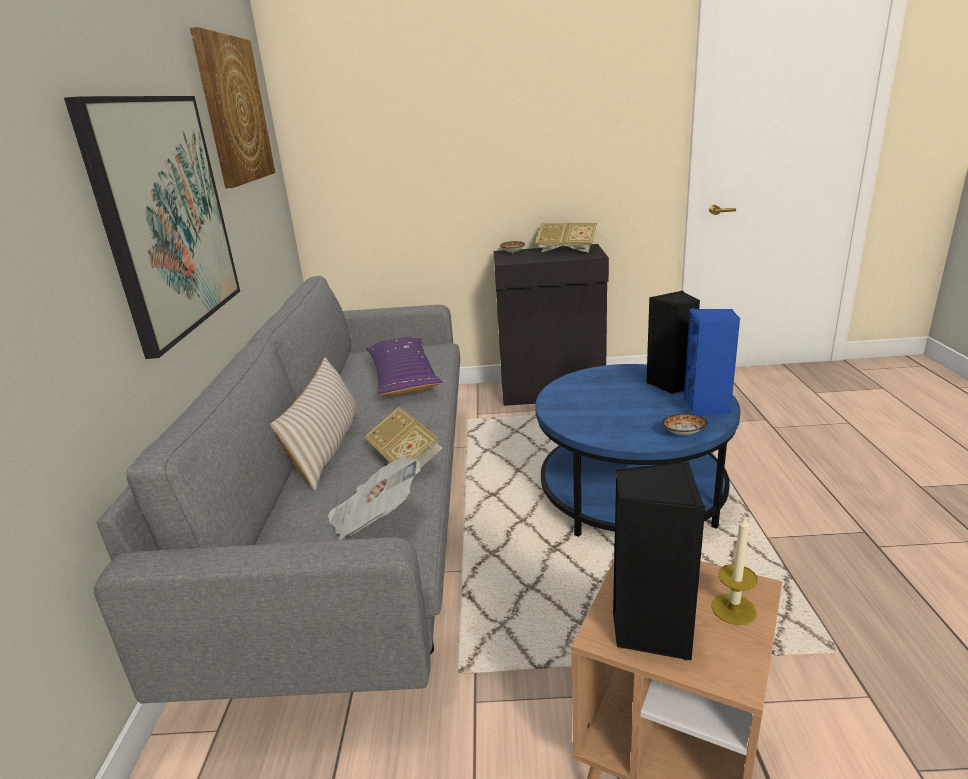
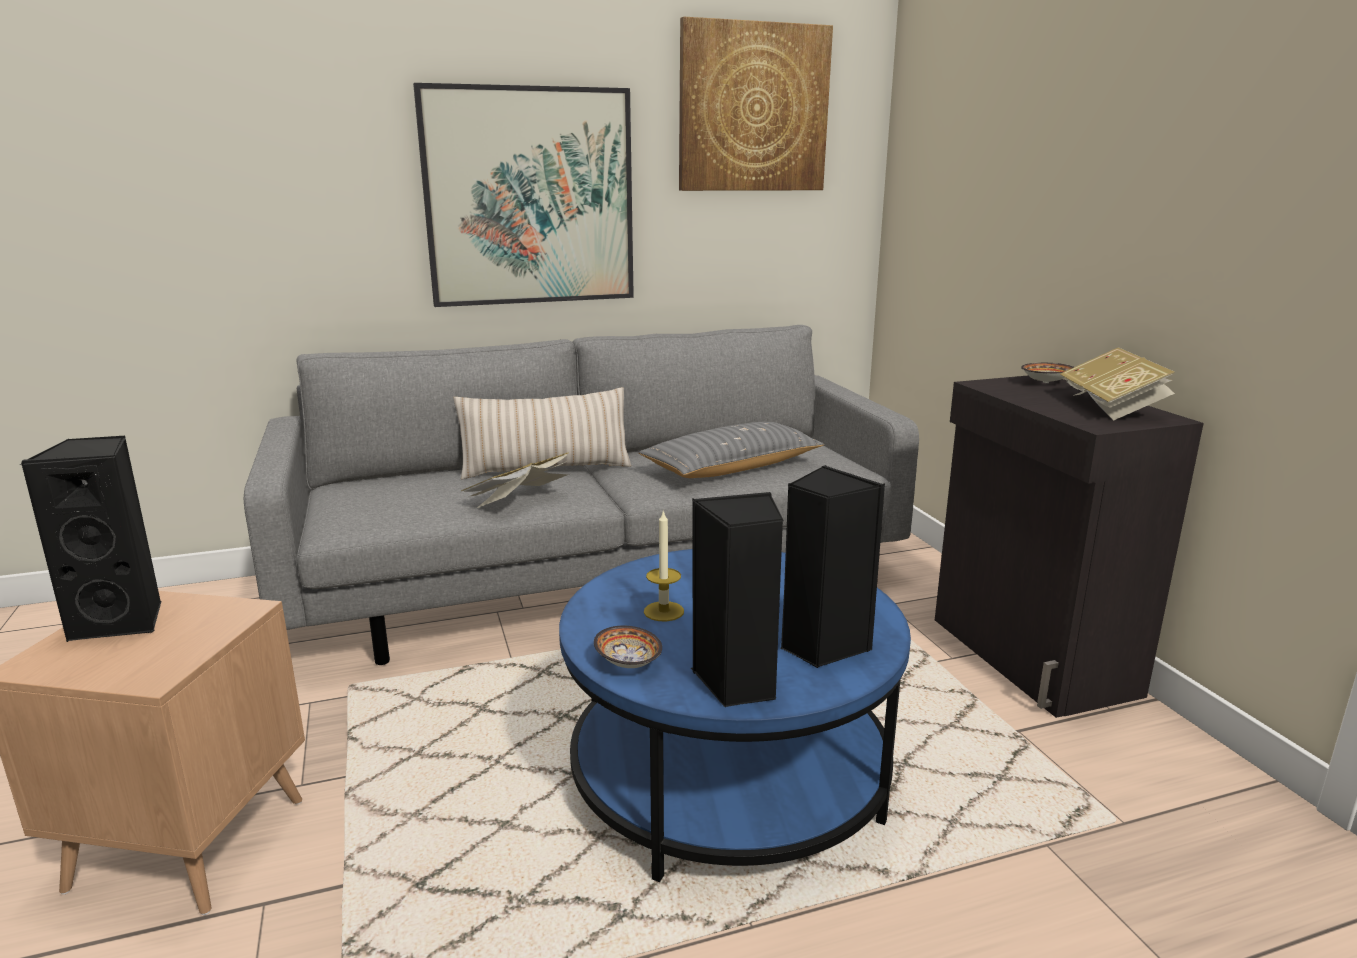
camera: 70 degrees right, 5 degrees down
newspaper [328,456,421,540] -> none
purple pillow [366,337,443,396] -> grey pillow [639,422,824,478]
blue speaker [684,308,740,416] -> black speaker [691,492,784,708]
candle [711,515,758,625] -> candle moved to [644,510,684,621]

